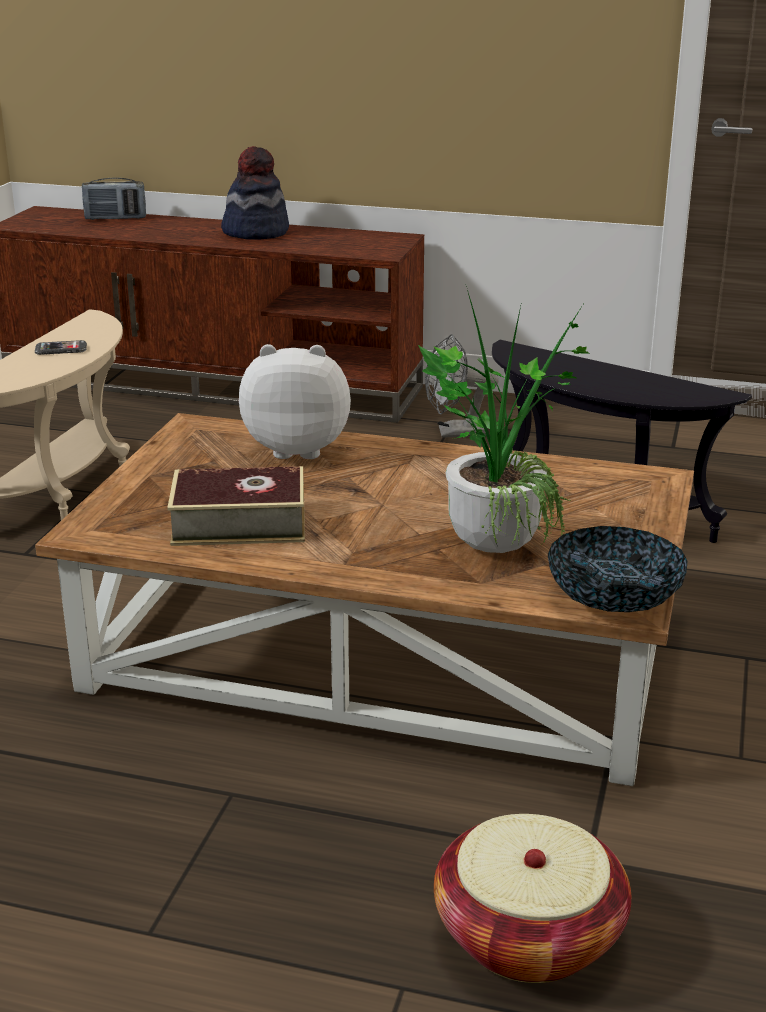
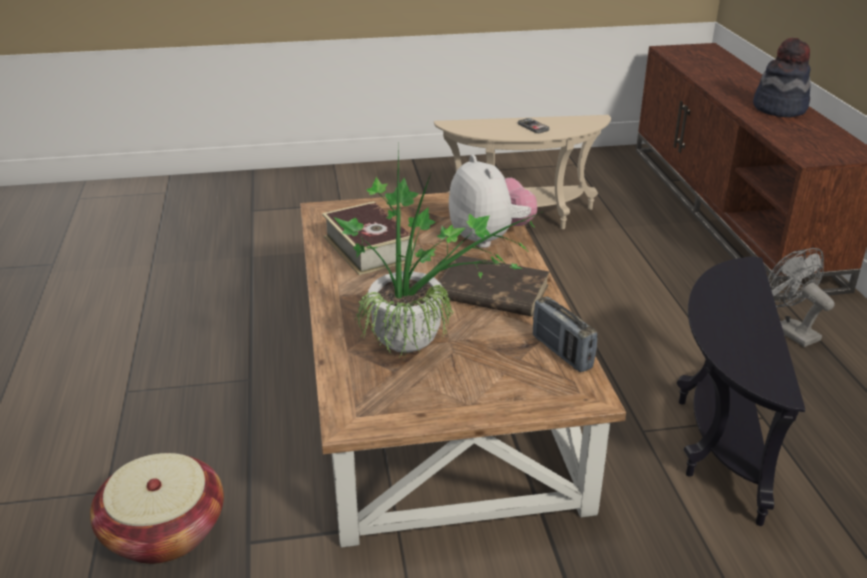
camera: 65 degrees right, 5 degrees up
radio [82,177,146,220] -> radio moved to [533,296,597,372]
bowl [548,526,688,612] -> none
none -> brown book [439,256,549,317]

